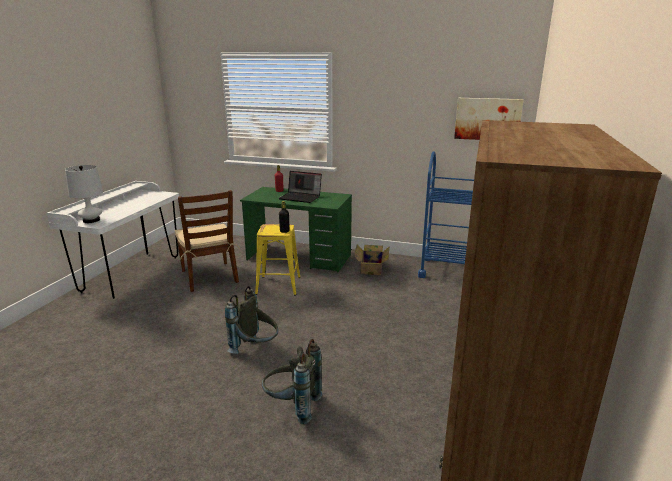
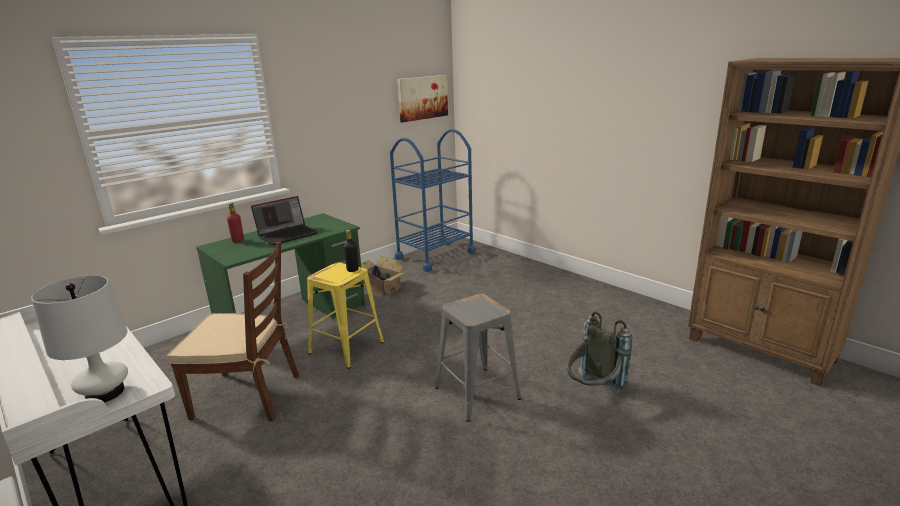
camera: 60 degrees left, 0 degrees up
grey backpack [225,286,278,354] -> grey stool [435,294,521,422]

